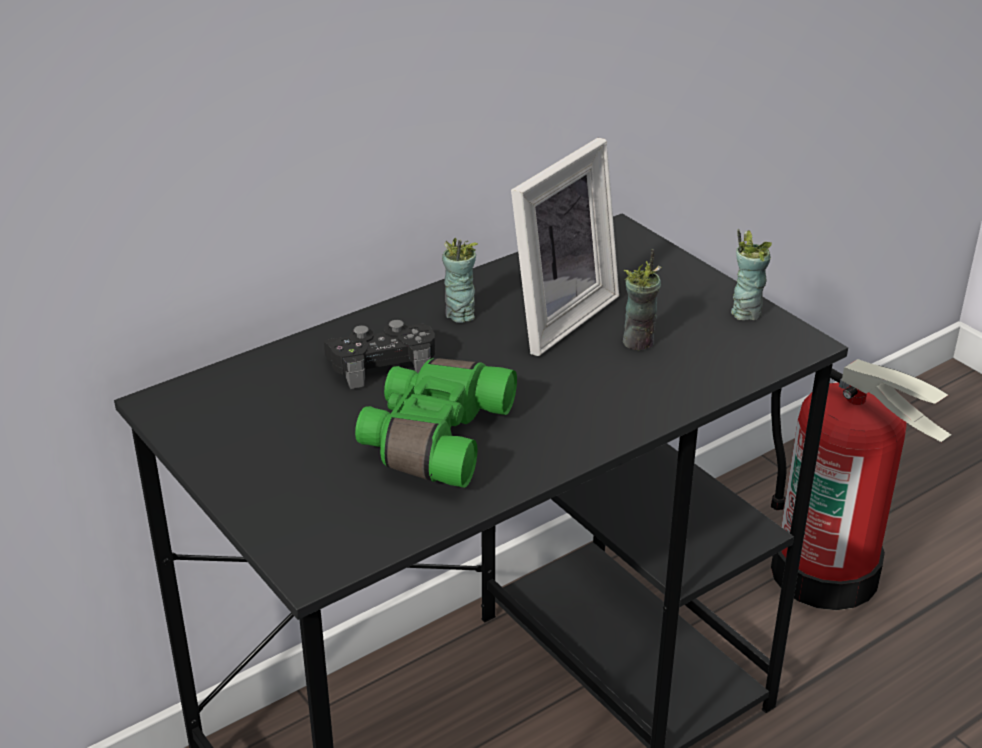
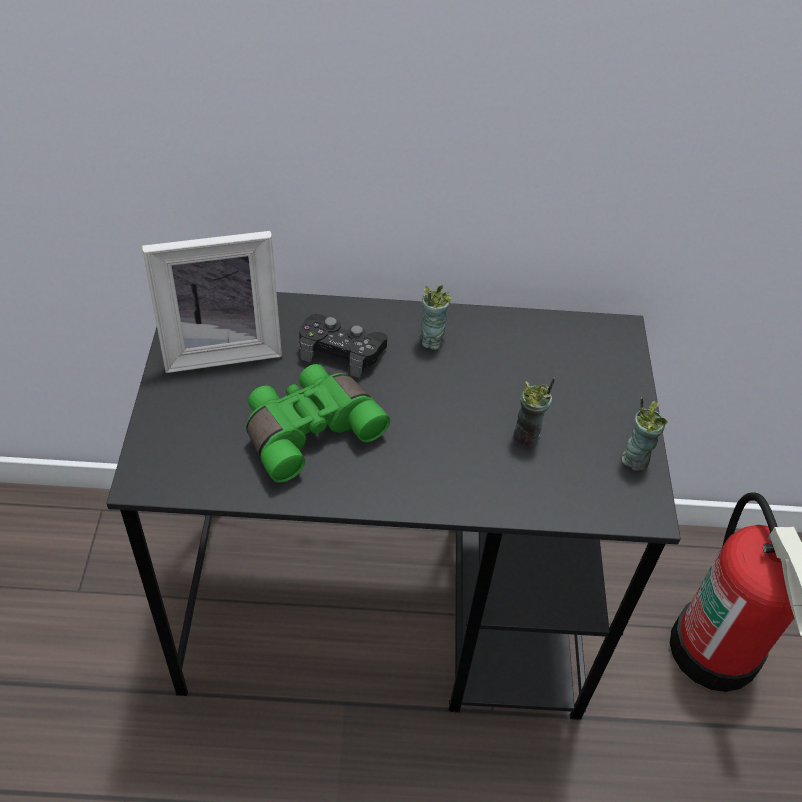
camera: 35 degrees right, 15 degrees up
picture frame [511,138,619,356] -> picture frame moved to [142,231,282,373]

